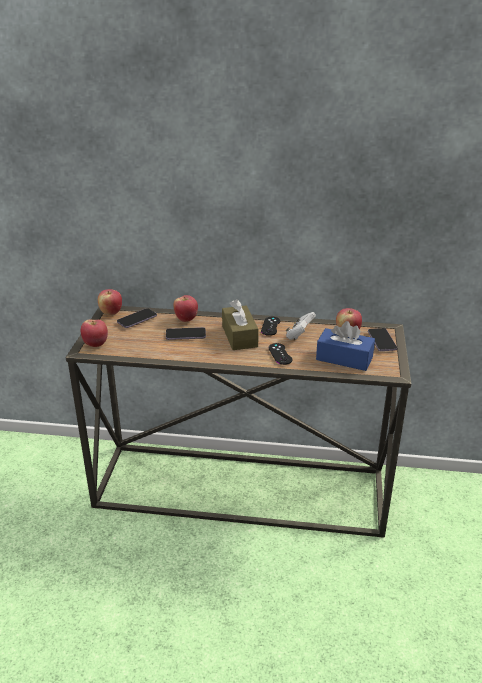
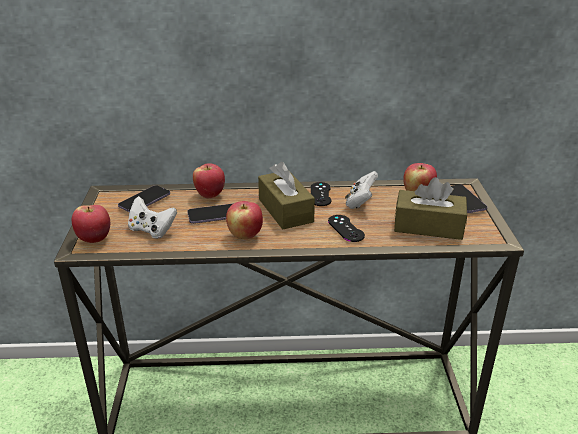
camera: 10 degrees left, 0 degrees up
apple [98,289,122,315] -> apple moved to [226,201,263,239]
blue tissue box [316,321,375,371] -> brown tissue box [394,177,467,240]
none -> white game controller [128,196,177,239]

